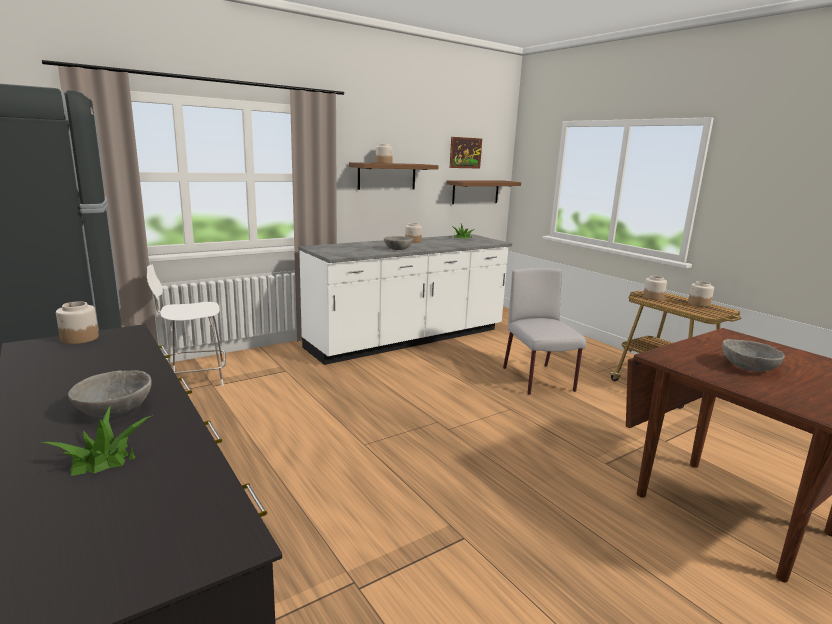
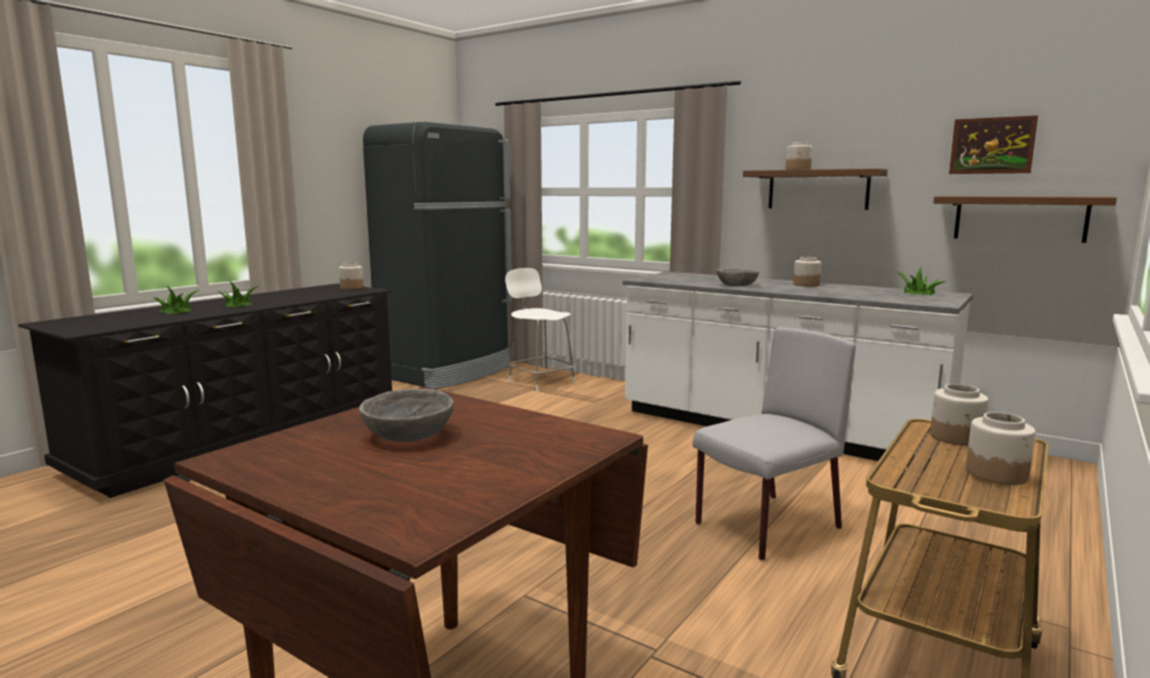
camera: 70 degrees right, 5 degrees down
grey bowl [68,370,152,417] -> potted plant [218,281,260,307]

